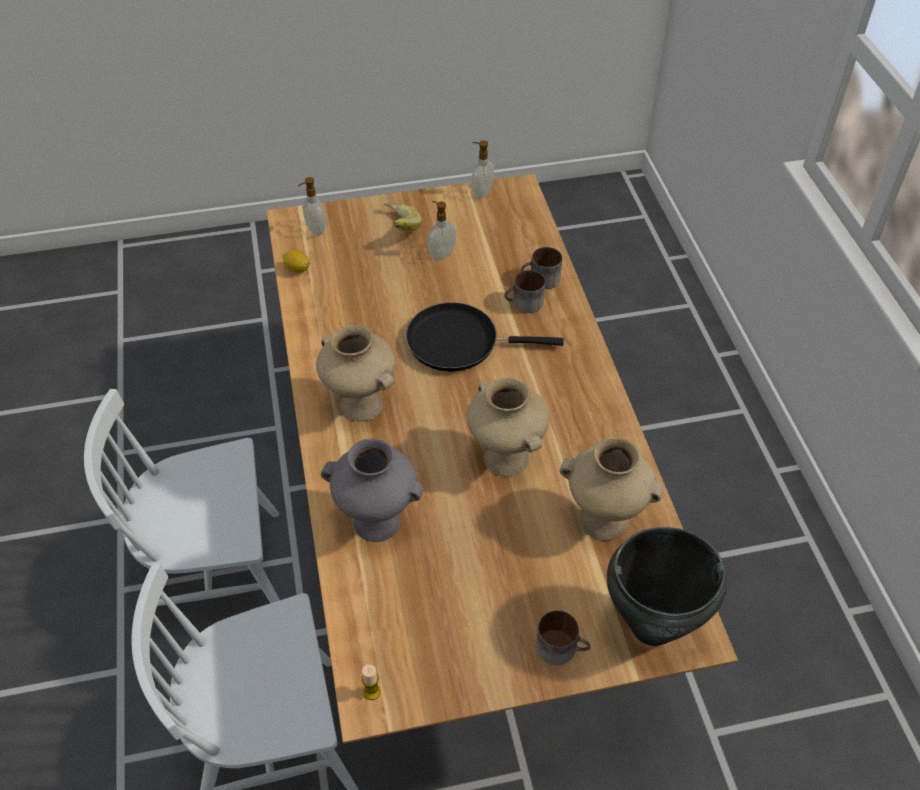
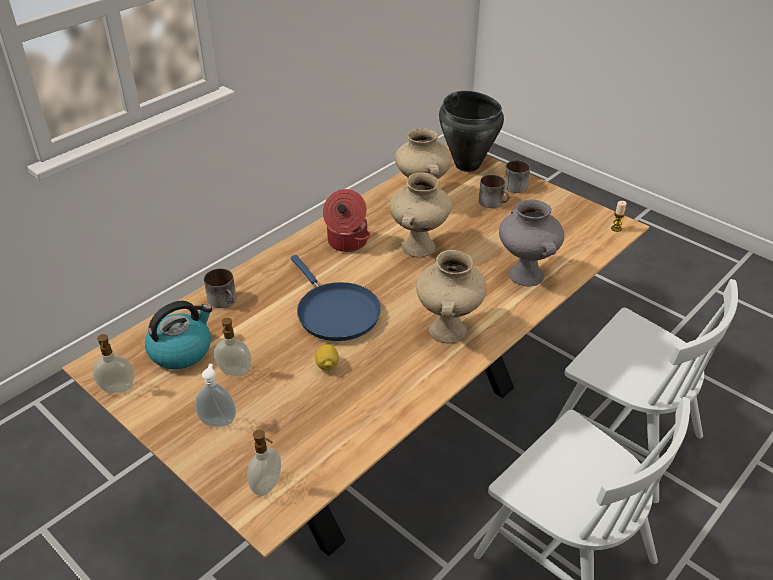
camera: 125 degrees left, 10 degrees down
lemon [282,250,310,273] -> lemon moved to [315,344,339,371]
banana [384,201,422,232] -> soap dispenser [195,364,236,427]
black frying pan [406,302,564,371] -> blue frying pan [291,255,381,341]
mug [504,270,546,313] -> mug moved to [479,175,509,208]
none -> kettle [145,301,212,369]
none -> cooking pot [323,189,370,252]

